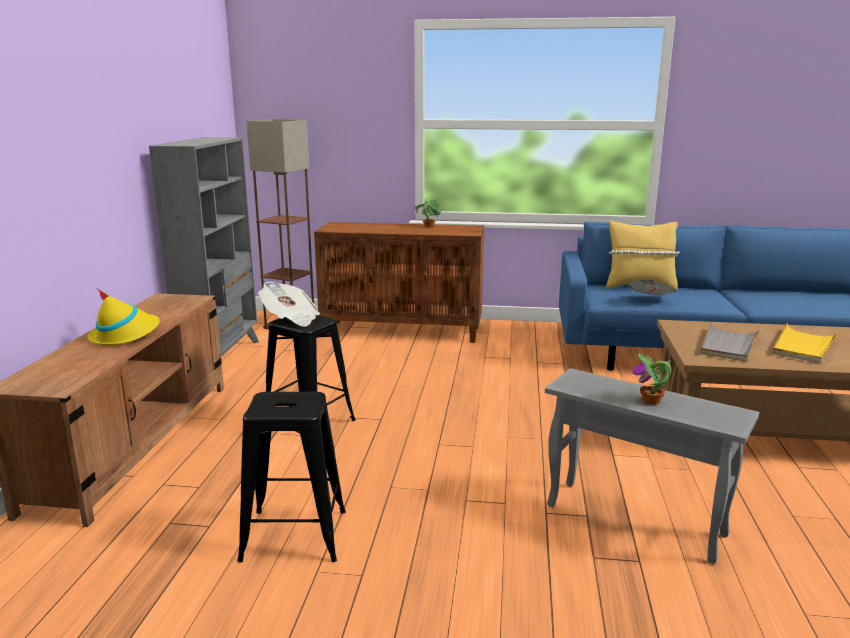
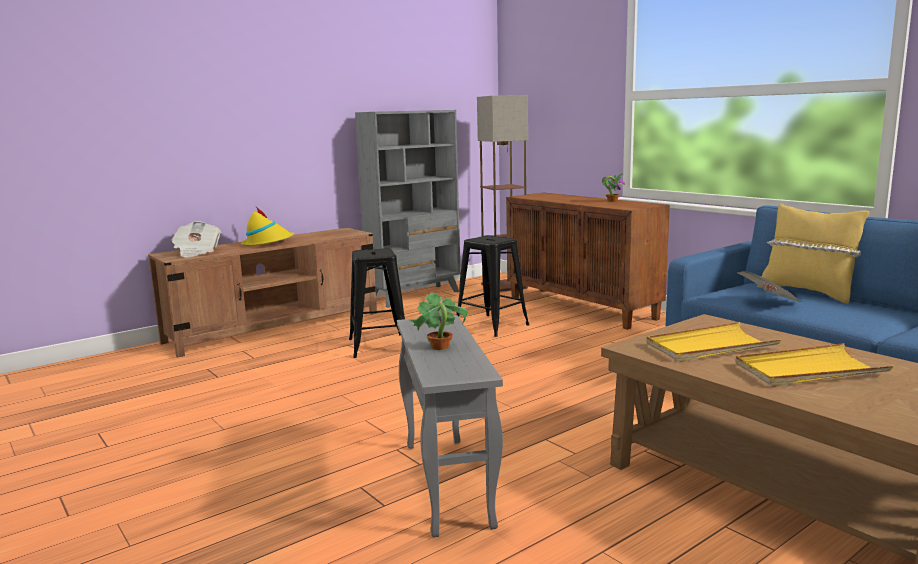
camera: 45 degrees right, 5 degrees down
black stool [237,392,346,562] -> black stool moved to [456,235,529,337]
newspaper [258,282,320,327] -> newspaper moved to [171,221,221,257]
grey tray [701,321,760,362] -> yellow tray [646,322,781,362]

